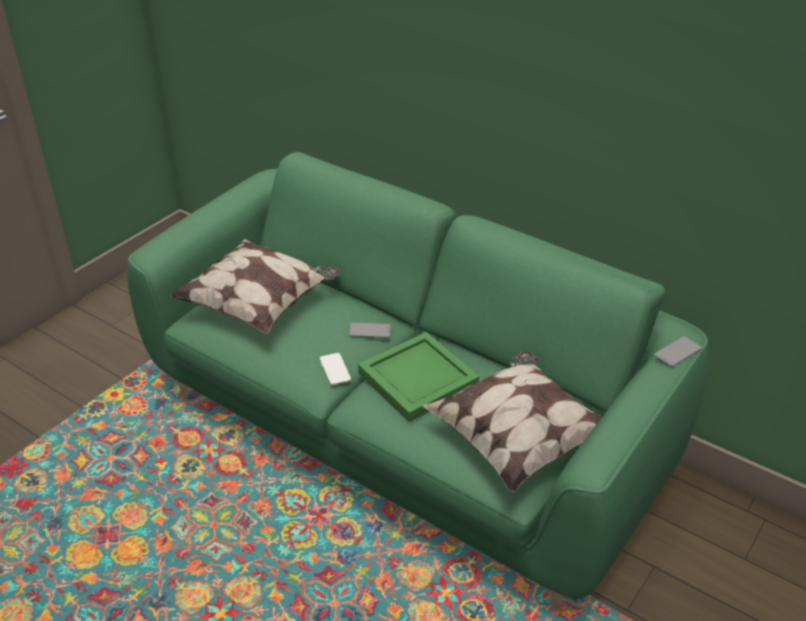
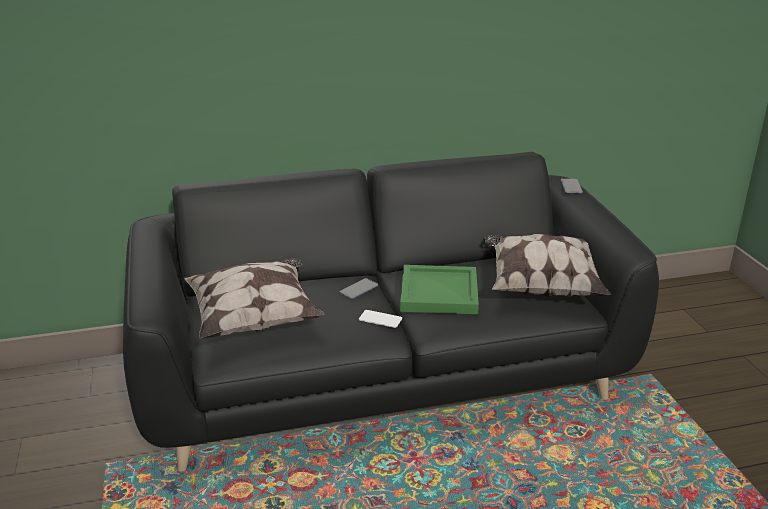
camera: 50 degrees left, 10 degrees down
green sofa [127,152,709,611] -> black sofa [123,152,659,472]

